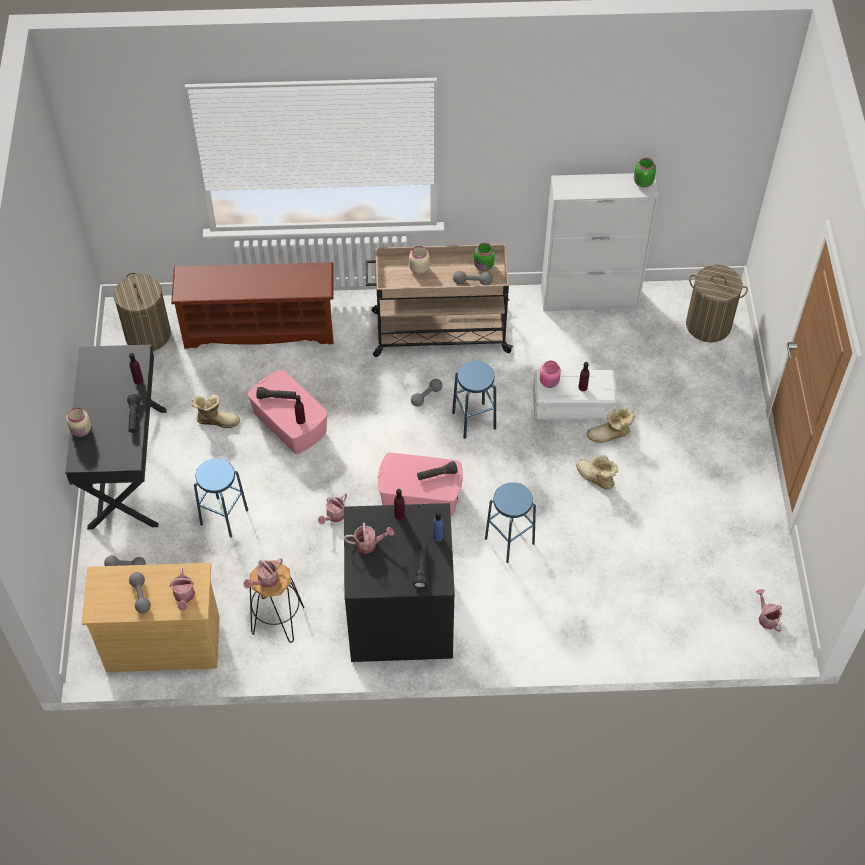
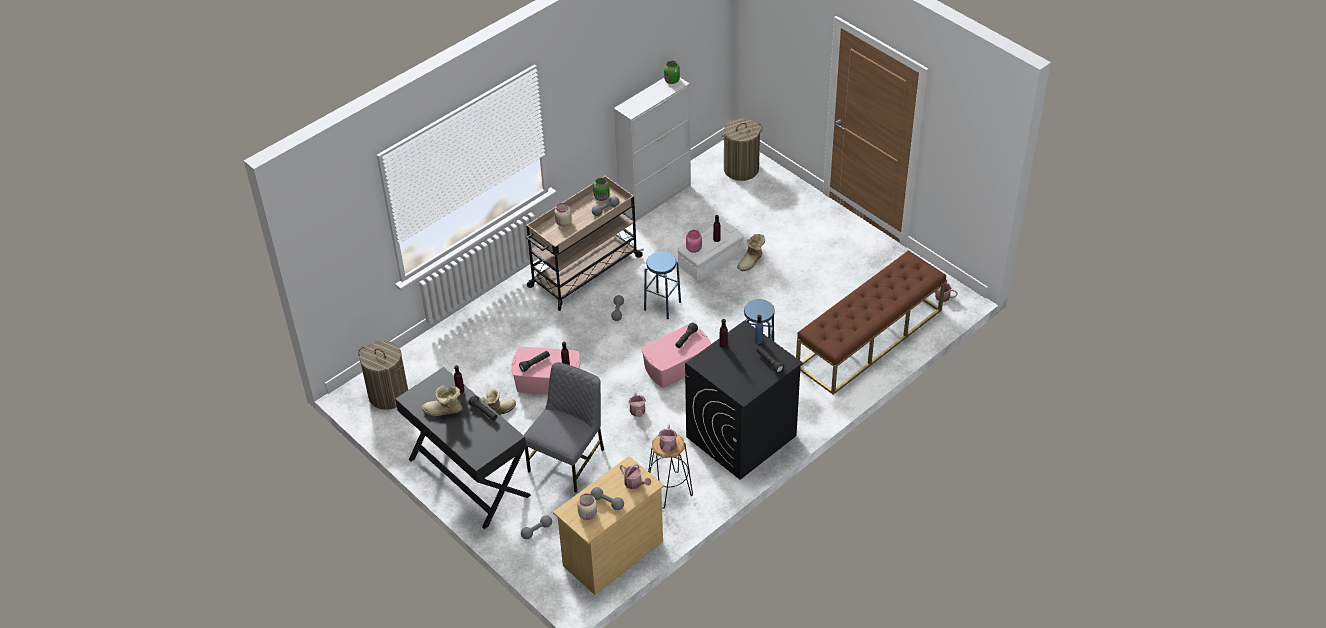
camera: 40 degrees left, 10 degrees down
beige jar [66,408,91,437] -> beige jar moved to [577,493,597,520]
brown shoe rack [171,262,334,349] -> none
blue stool [194,458,248,538] -> grey chair [524,362,604,493]
watering can [344,522,394,554] -> none
boot [577,455,618,489] -> boot moved to [422,385,462,416]
none -> brown bench [796,250,946,395]

